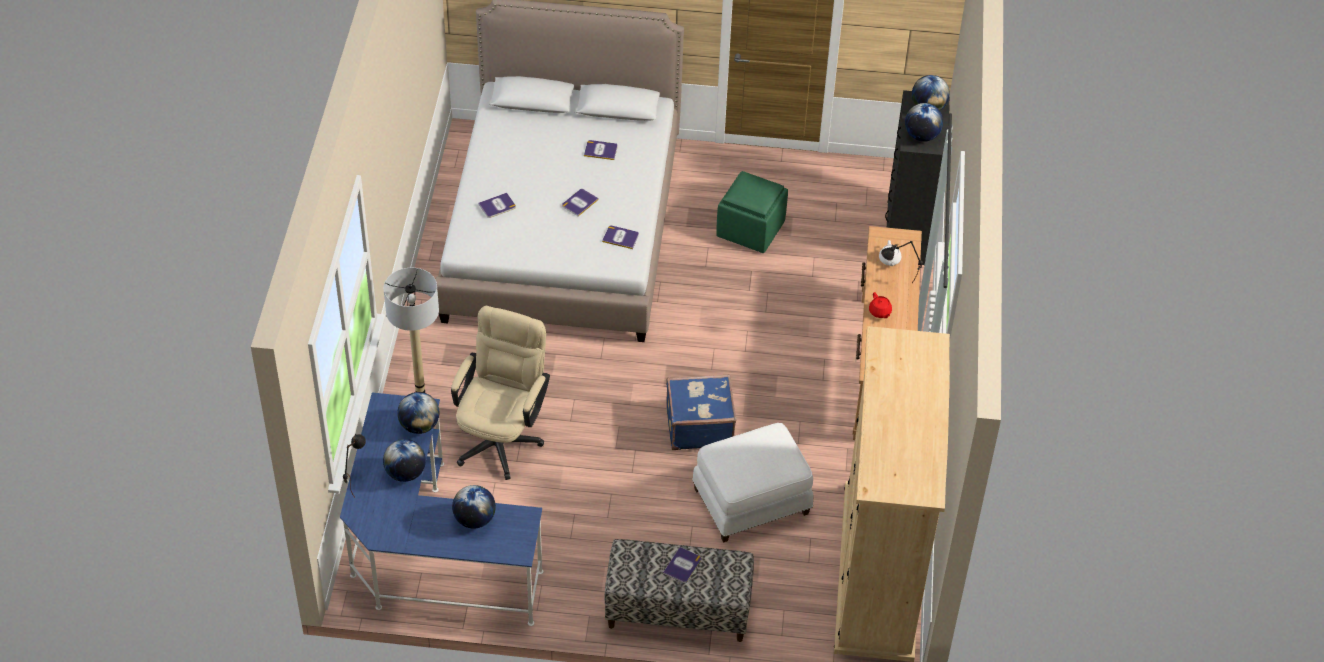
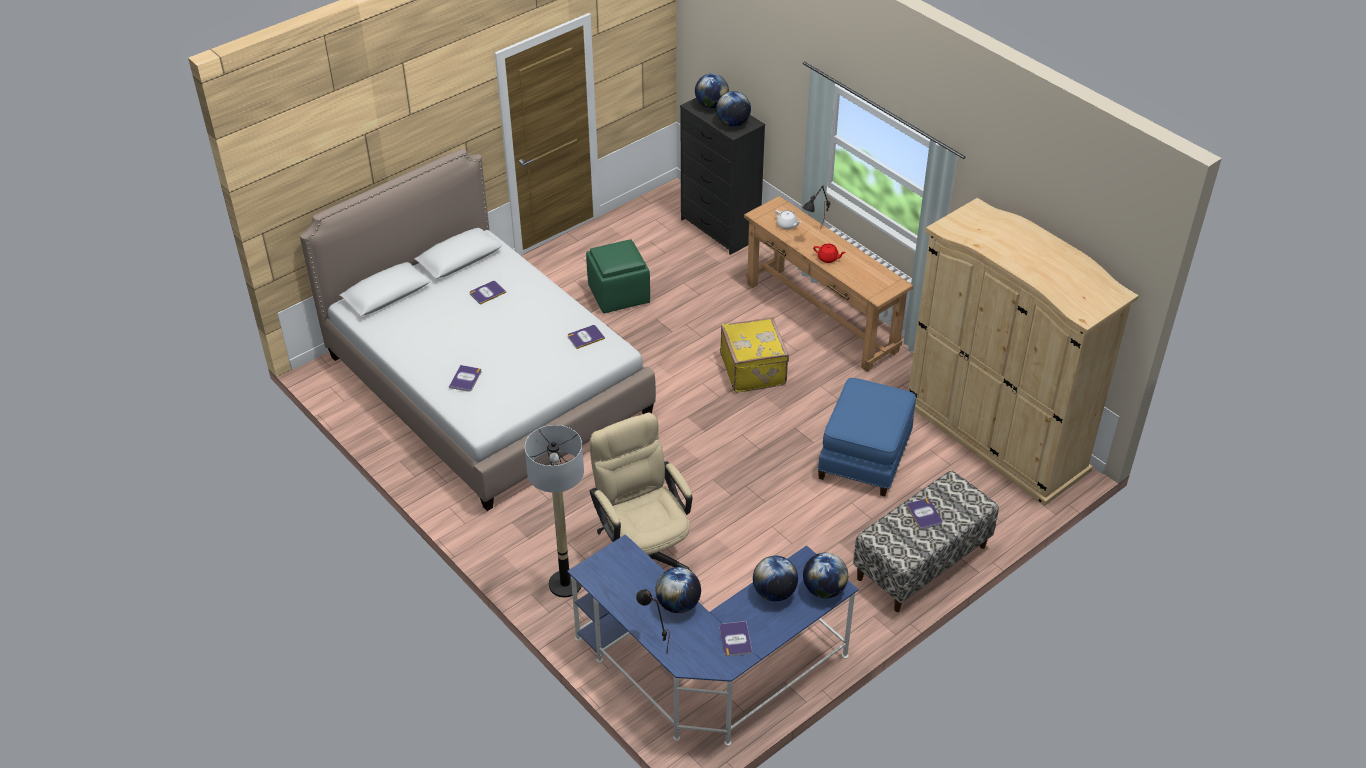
camera: 45 degrees left, 5 degrees down
globe [397,392,439,434] -> globe moved to [803,553,848,598]
book [562,189,599,217] -> book moved to [720,621,752,656]
blue suitcase [666,374,737,450] -> none
white ottoman [692,423,813,543] -> blue ottoman [818,378,916,496]
none -> yellow suitcase [720,317,789,393]

